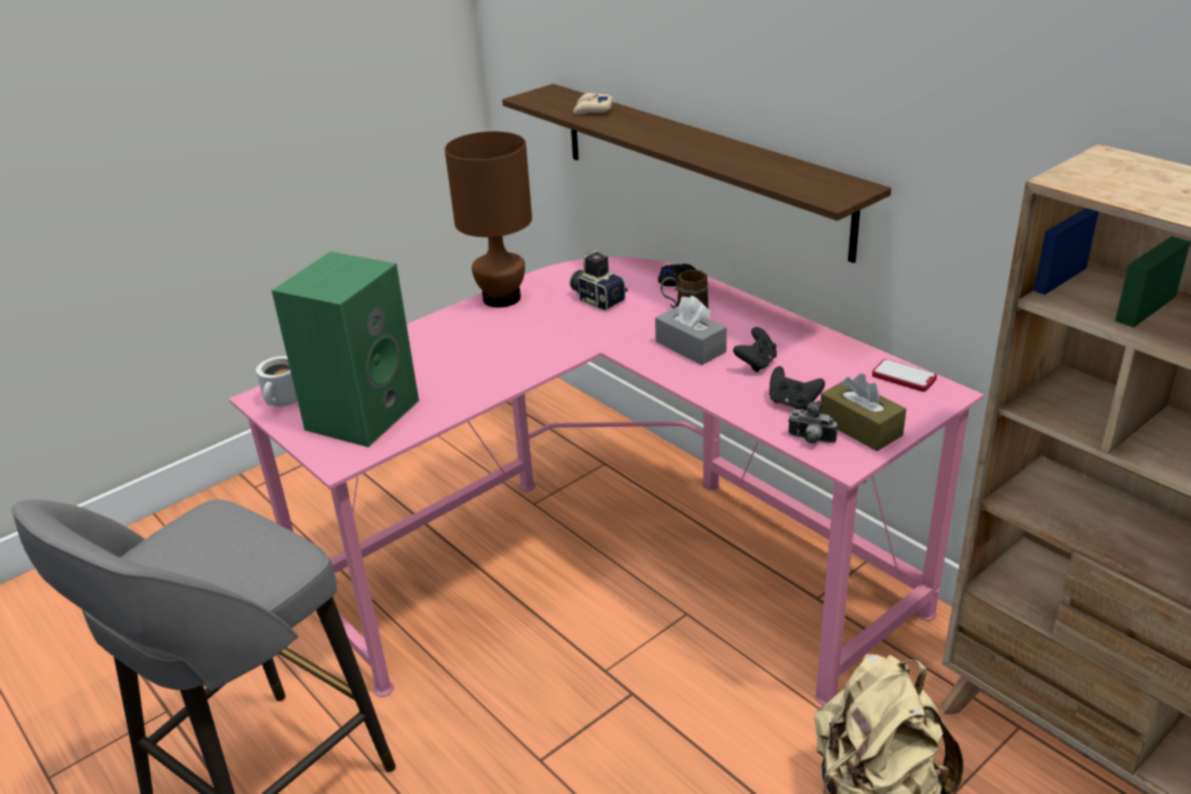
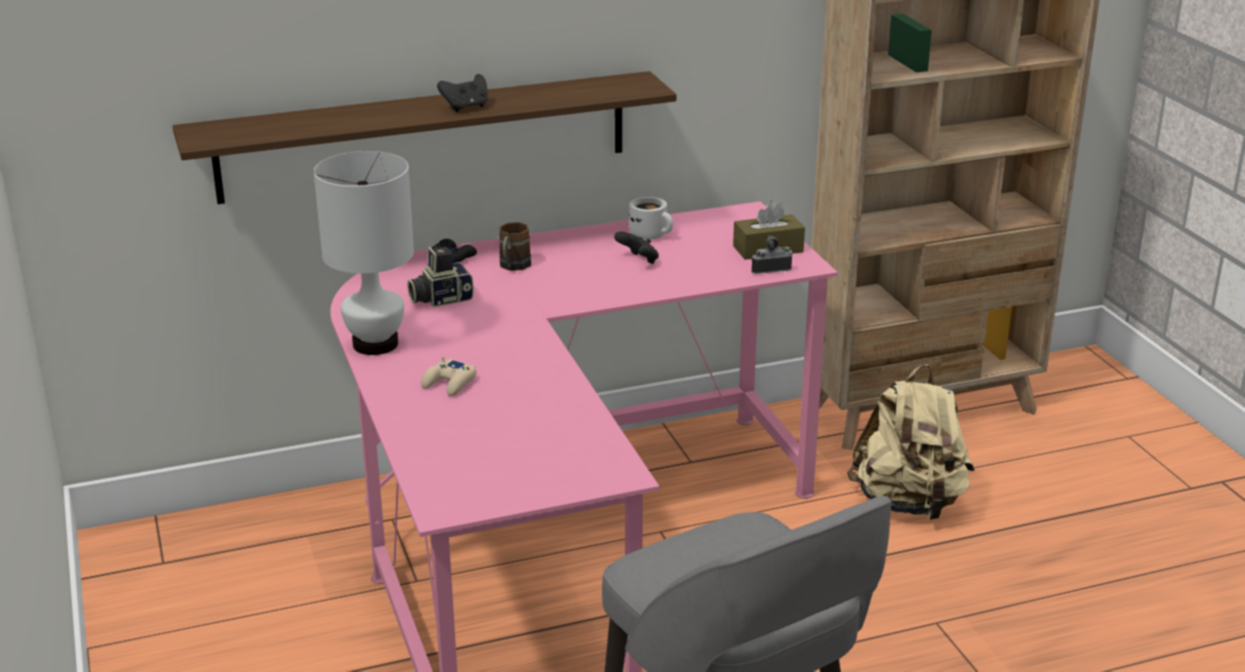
camera: 70 degrees left, 5 degrees down
white mug [256,356,298,406] -> white mug moved to [629,197,673,240]
green speaker [272,251,419,447] -> none
brown table lamp [445,131,532,308] -> white table lamp [314,151,414,355]
beige game controller [573,90,613,115] -> beige game controller moved to [421,356,477,396]
grey tissue box [655,296,727,365] -> none
black game controller [769,366,825,411] -> black game controller moved to [437,74,488,112]
camera [788,401,837,444] -> camera turned 150 degrees counterclockwise [751,236,792,274]
phone [872,359,937,392] -> none

